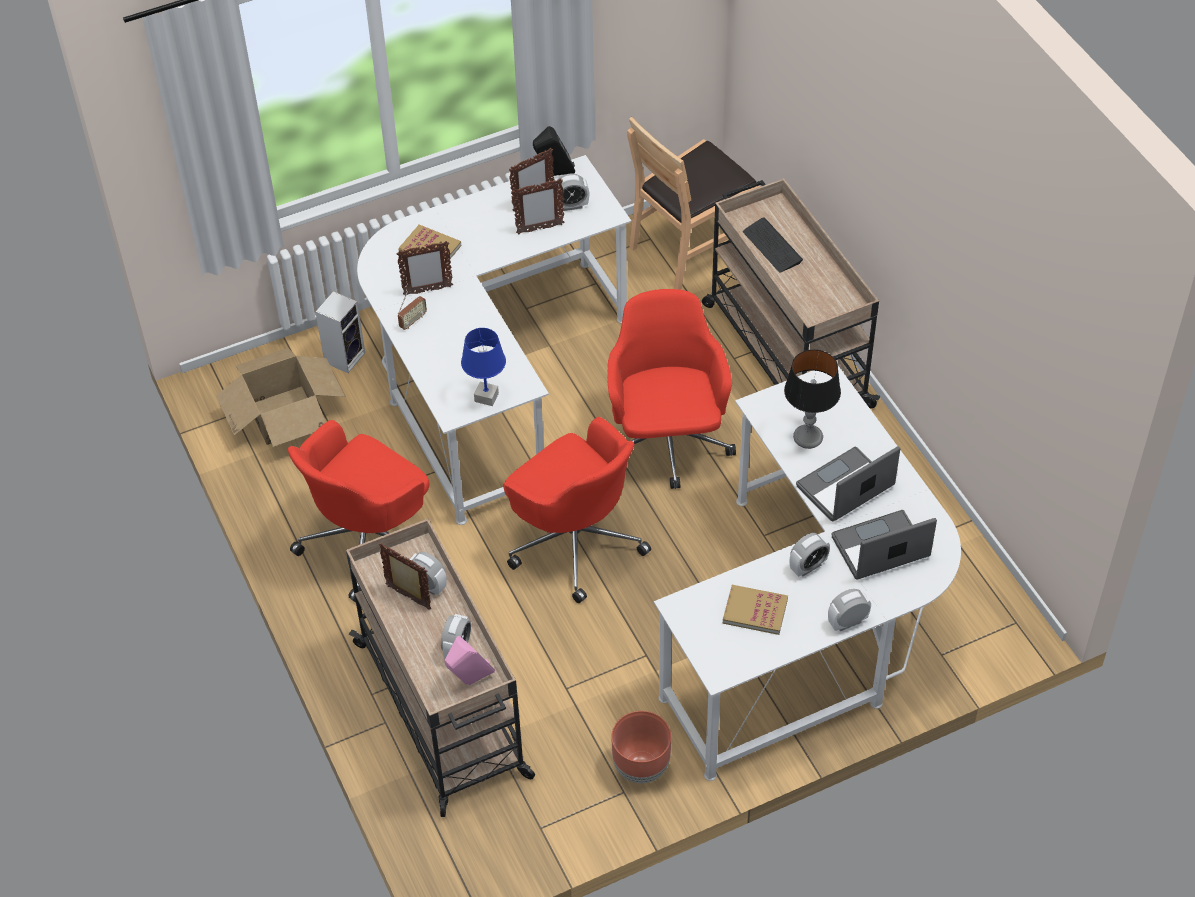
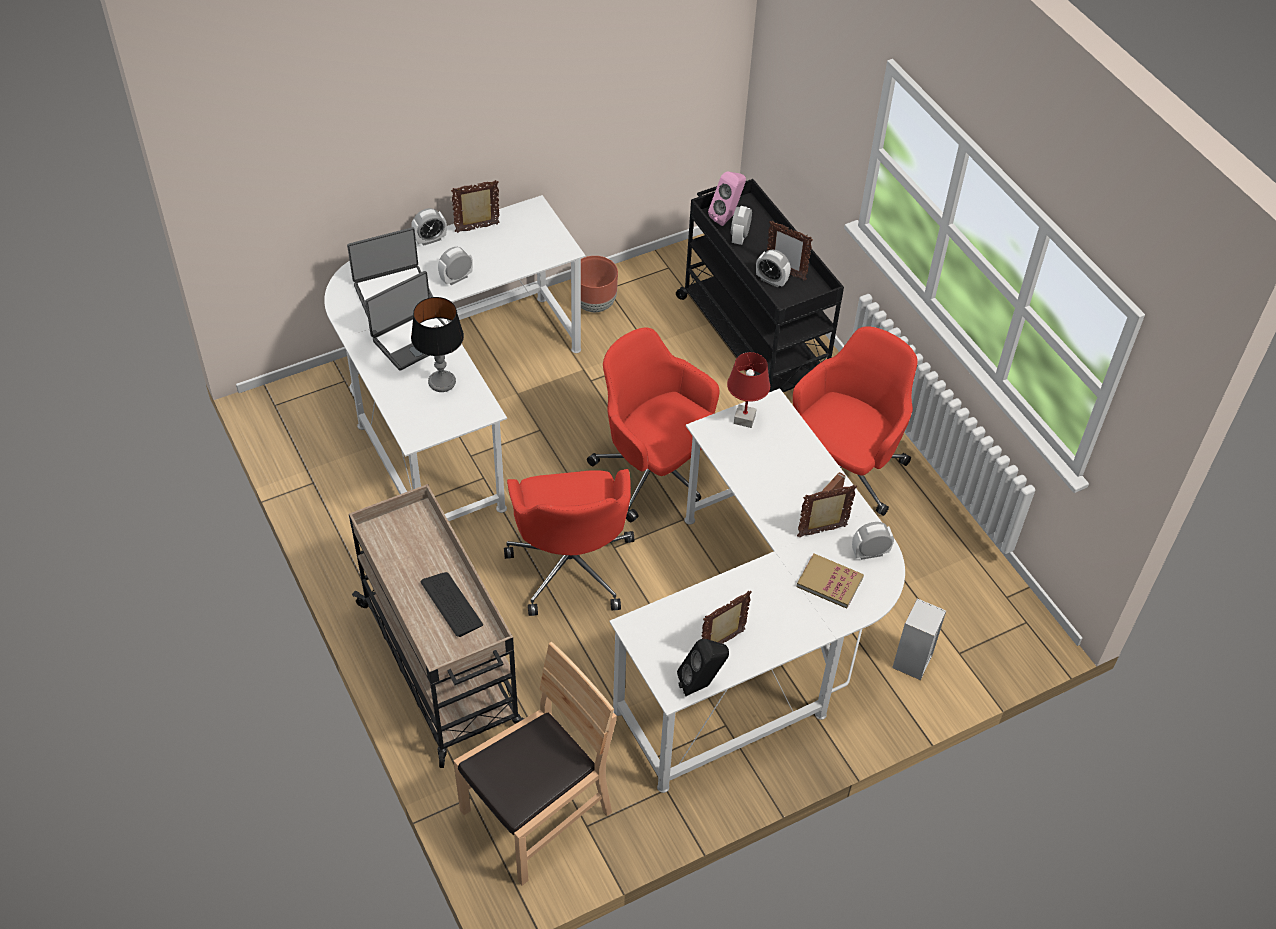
camera: 175 degrees right, 0 degrees up
cardboard box [216,348,346,447] -> none
beige cart [346,519,535,817] -> black cart [676,179,844,392]
blue table lamp [461,328,506,406] -> red table lamp [727,352,770,428]
picture frame [512,178,564,235] -> picture frame moved to [451,180,500,233]
alarm clock [557,174,589,211] -> alarm clock moved to [852,522,894,560]
book [723,585,788,635] -> none

